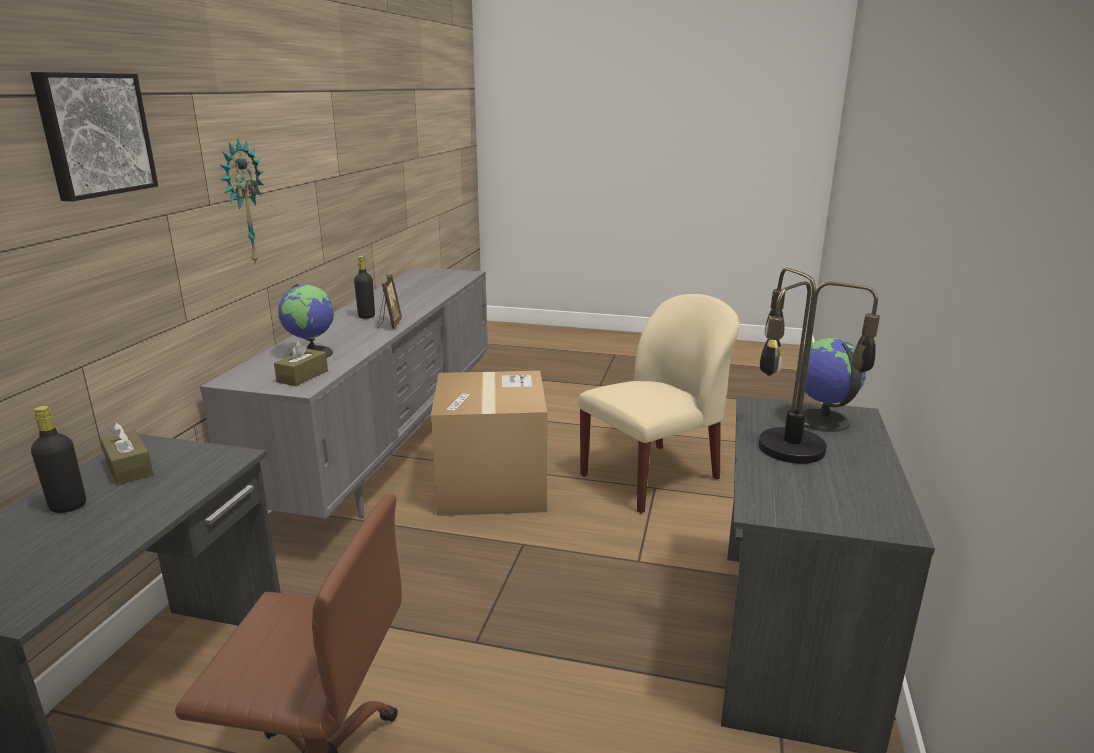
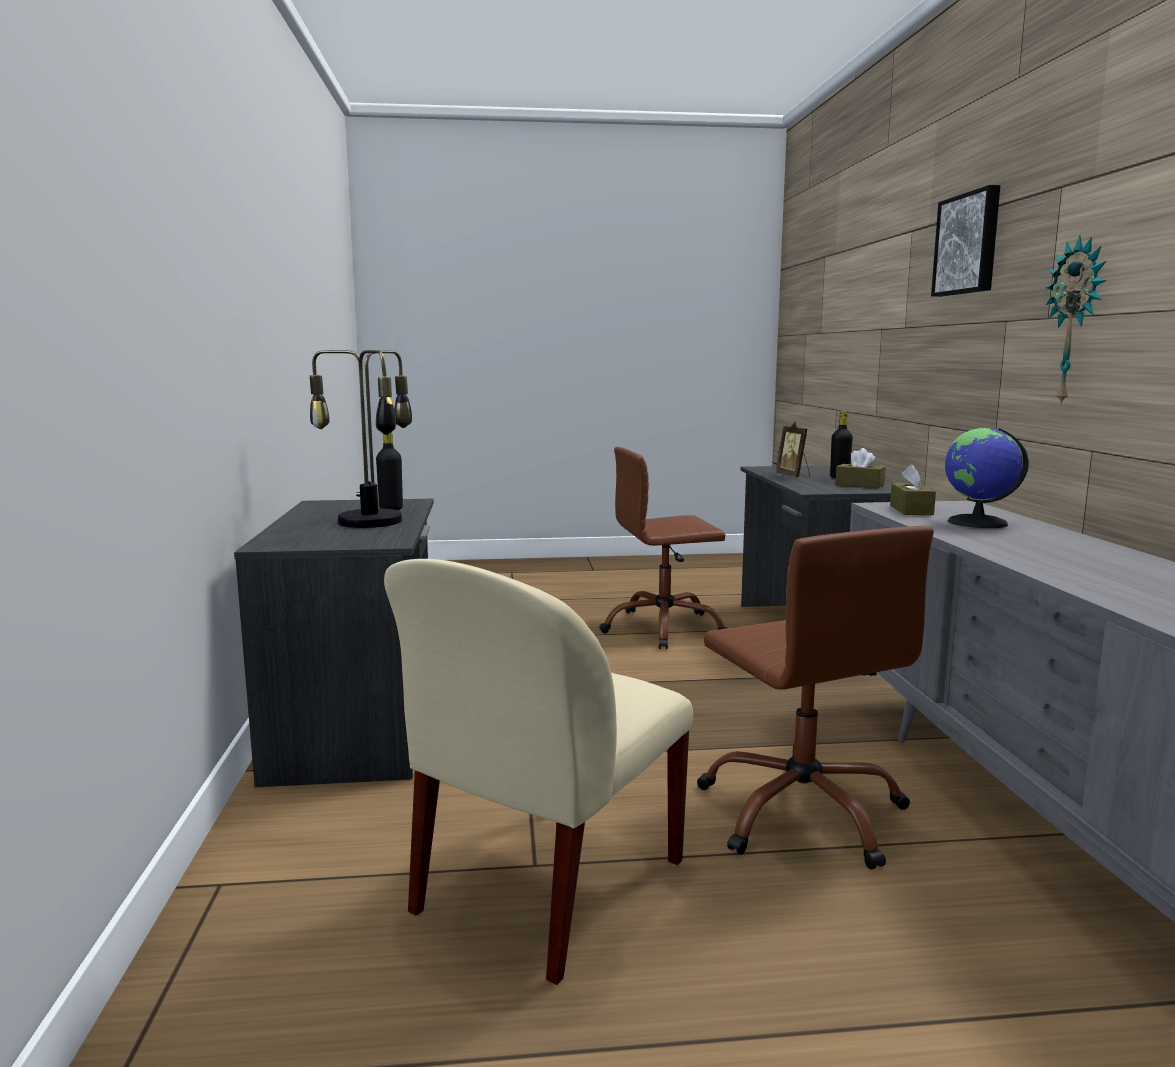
camera: 160 degrees right, 10 degrees down
black bottle [354,256,375,319] -> black bottle moved to [376,432,403,510]
picture frame [377,274,402,329] -> picture frame moved to [775,422,810,478]
cardboard box [431,371,547,516] -> brown office chair [697,526,934,870]
globe [796,338,866,432] -> none

